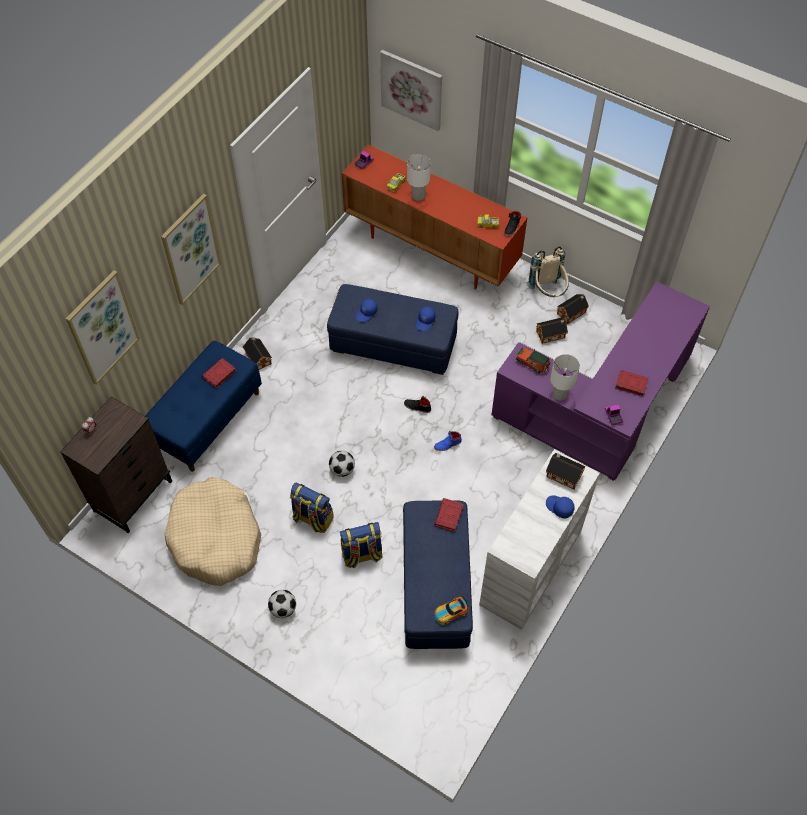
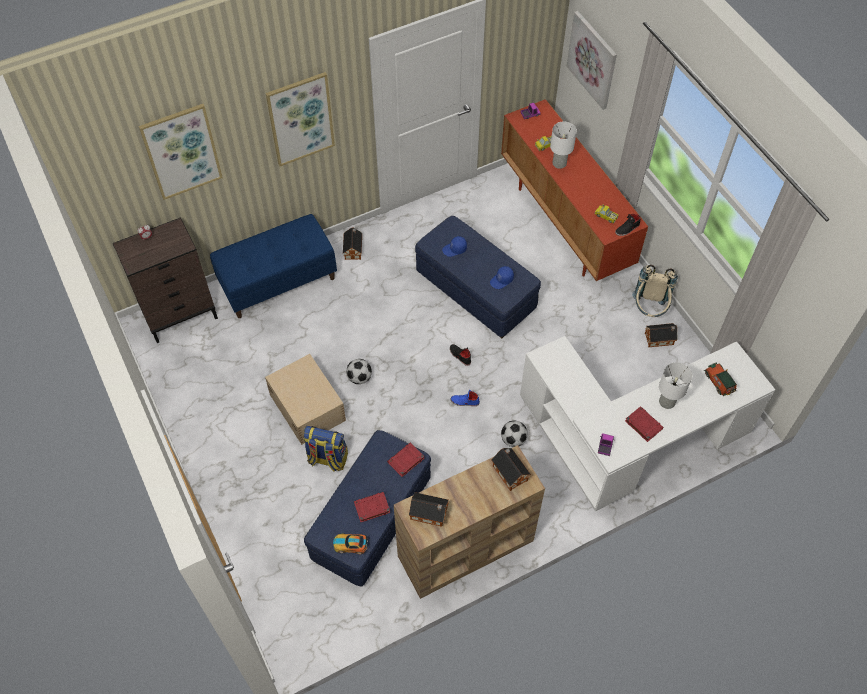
camera: 30 degrees right, 0 degrees up
beige dog bed [165,477,261,586] -> none
red book [202,358,236,389] -> red book moved to [354,492,390,522]
football [268,590,296,618] -> football moved to [501,420,528,447]
backpack [290,483,334,533] -> beige storage box [265,354,346,445]
white bookcase [479,449,600,630] -> brown bookcase [394,445,545,599]
purple desk [492,281,710,481] -> white desk [520,336,775,511]
toy car [515,347,550,374] -> toy car moved to [704,362,737,396]
toy house [536,318,568,344] -> toy house moved to [409,492,449,527]
blue cap [546,495,575,518] -> none
white table lamp [550,354,580,400] -> white table lamp moved to [659,362,692,409]

